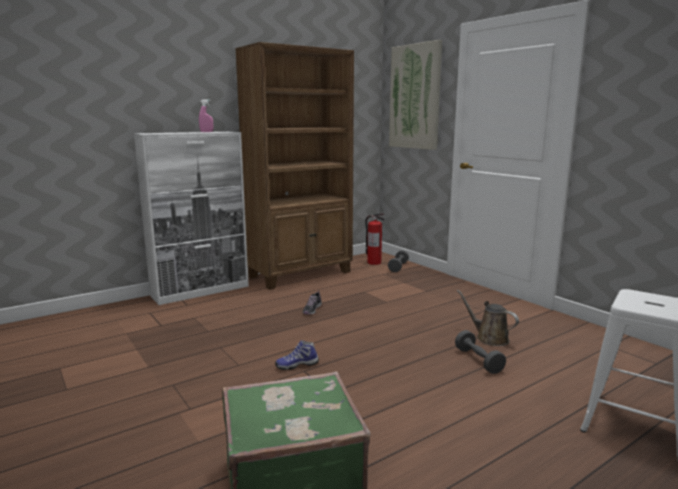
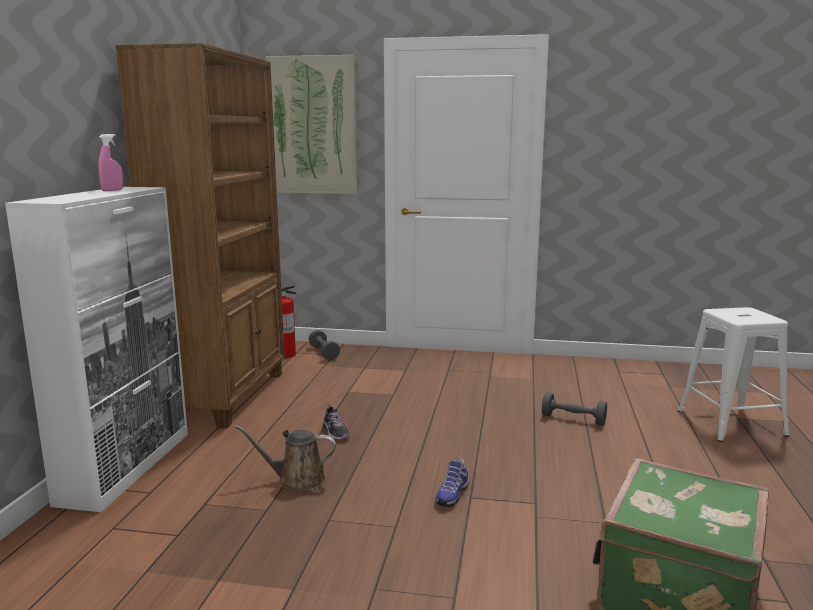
camera: 45 degrees left, 0 degrees up
brown watering can [457,290,519,346] -> brown watering can moved to [235,425,336,491]

